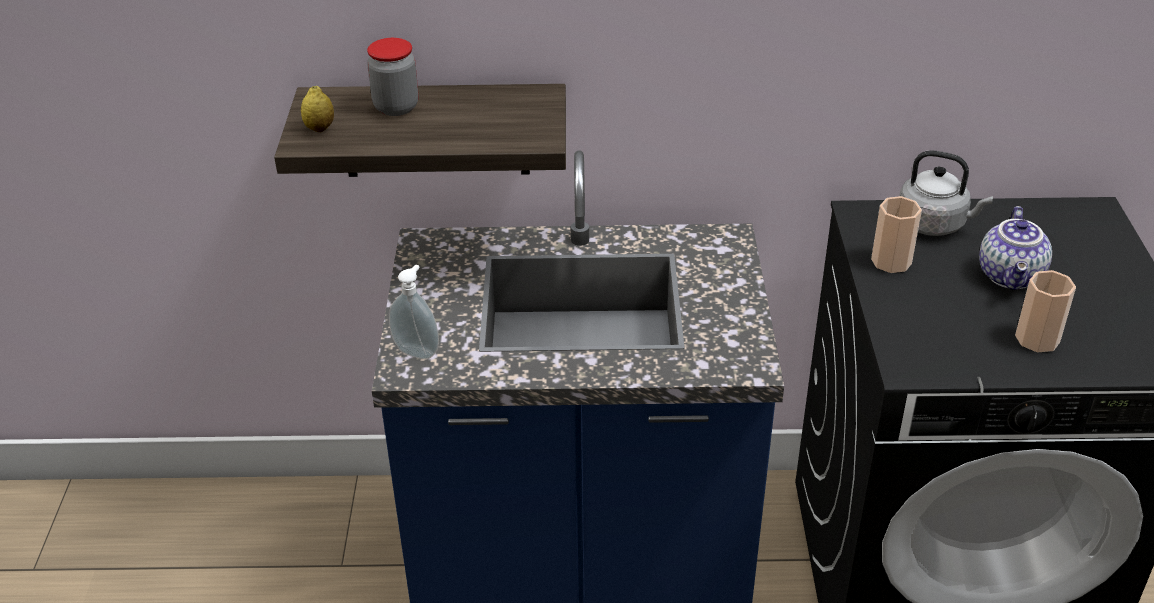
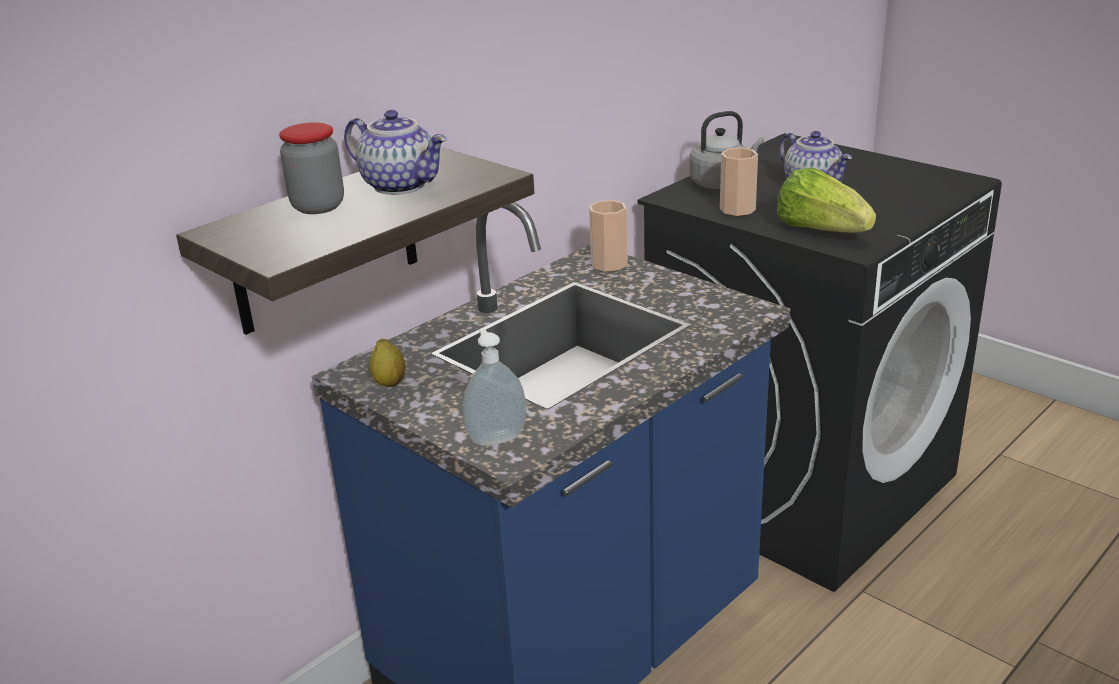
camera: 45 degrees left, 10 degrees down
lemon [301,86,334,132] -> lemon moved to [370,339,405,387]
cup [1015,270,1076,352] -> cup moved to [589,200,628,272]
none -> teapot [344,110,447,195]
none -> lettuce [777,168,876,233]

